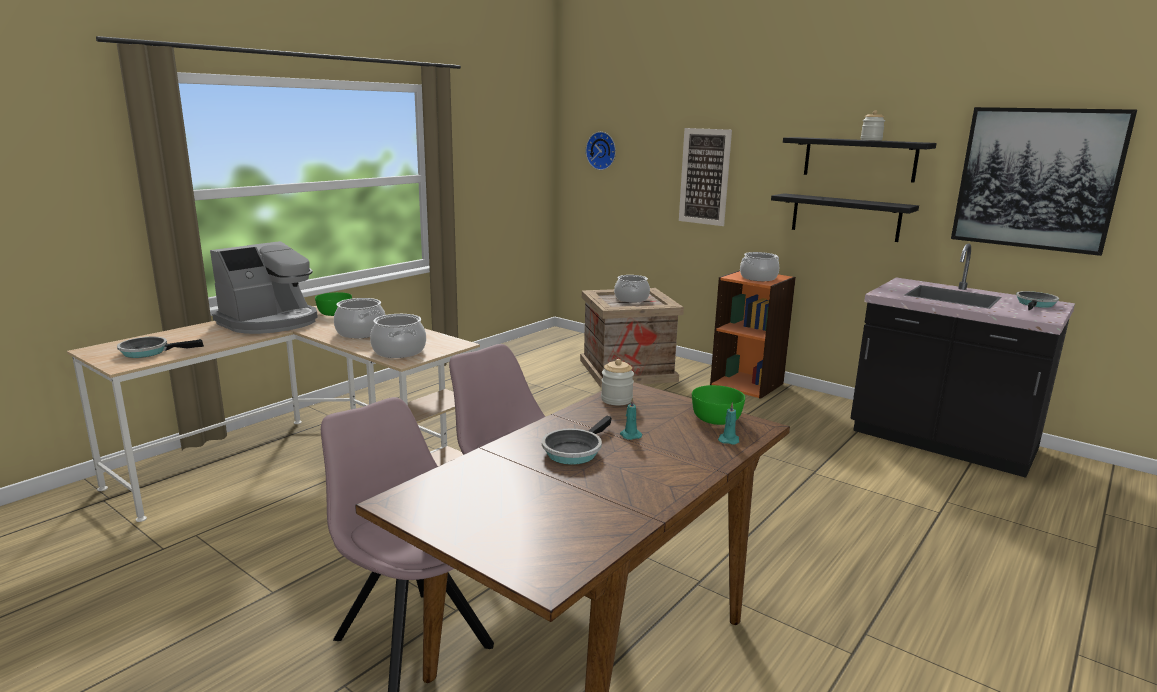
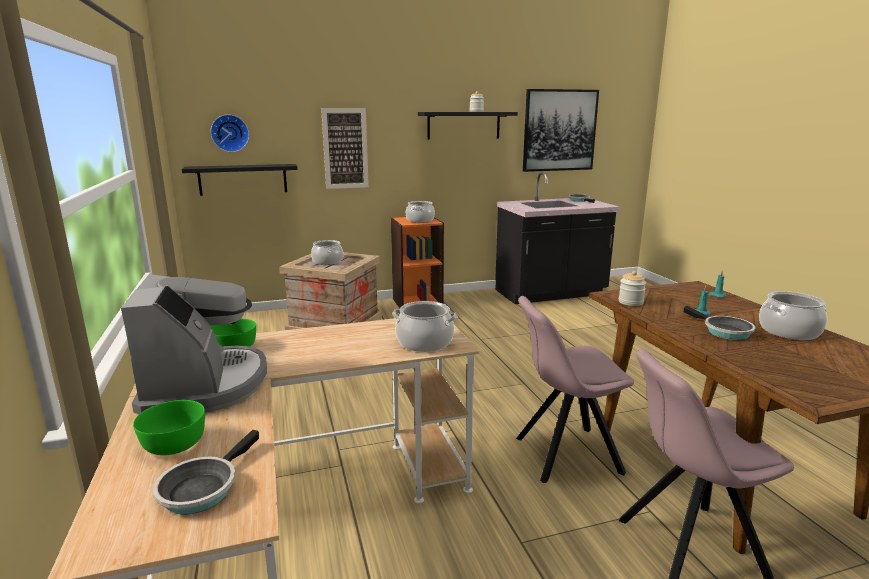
camera: 55 degrees left, 0 degrees up
cooking pot [334,298,386,338] -> cooking pot moved to [759,291,827,340]
green bowl [692,385,745,425] -> green bowl moved to [133,400,205,455]
black shelf [771,193,919,242] -> black shelf moved to [182,164,298,196]

